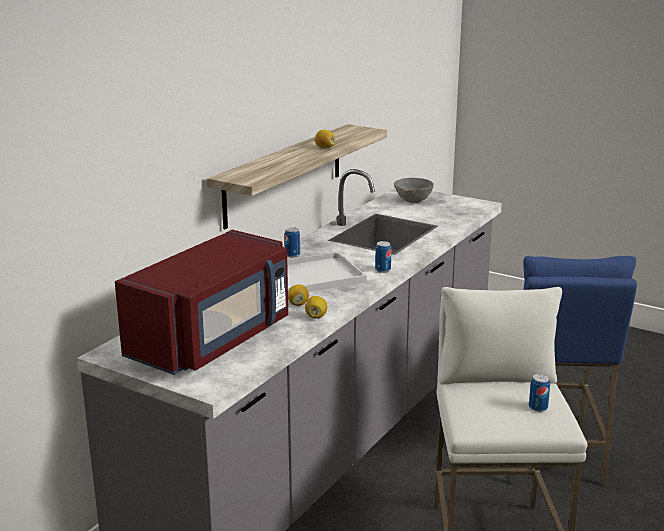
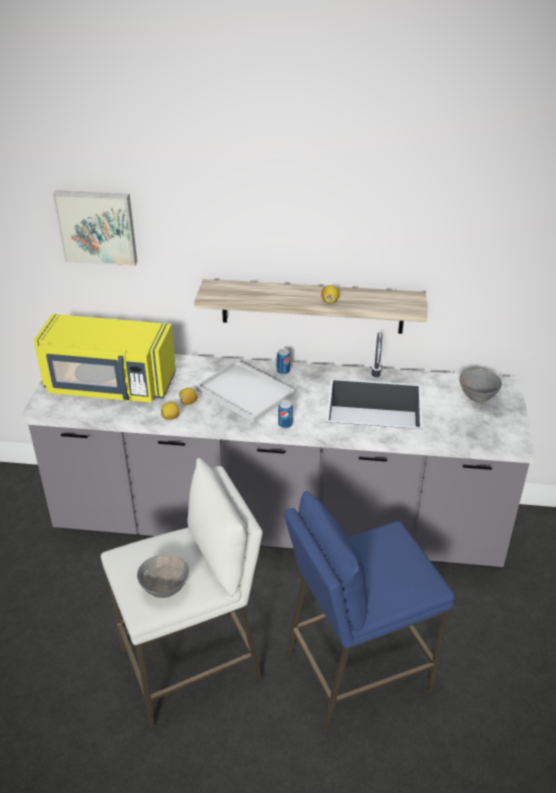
camera: 65 degrees right, 15 degrees up
red microwave [115,230,288,375] -> yellow microwave [33,314,176,403]
can [529,374,550,412] -> grey bowl [137,556,189,598]
none -> picture [53,190,137,266]

